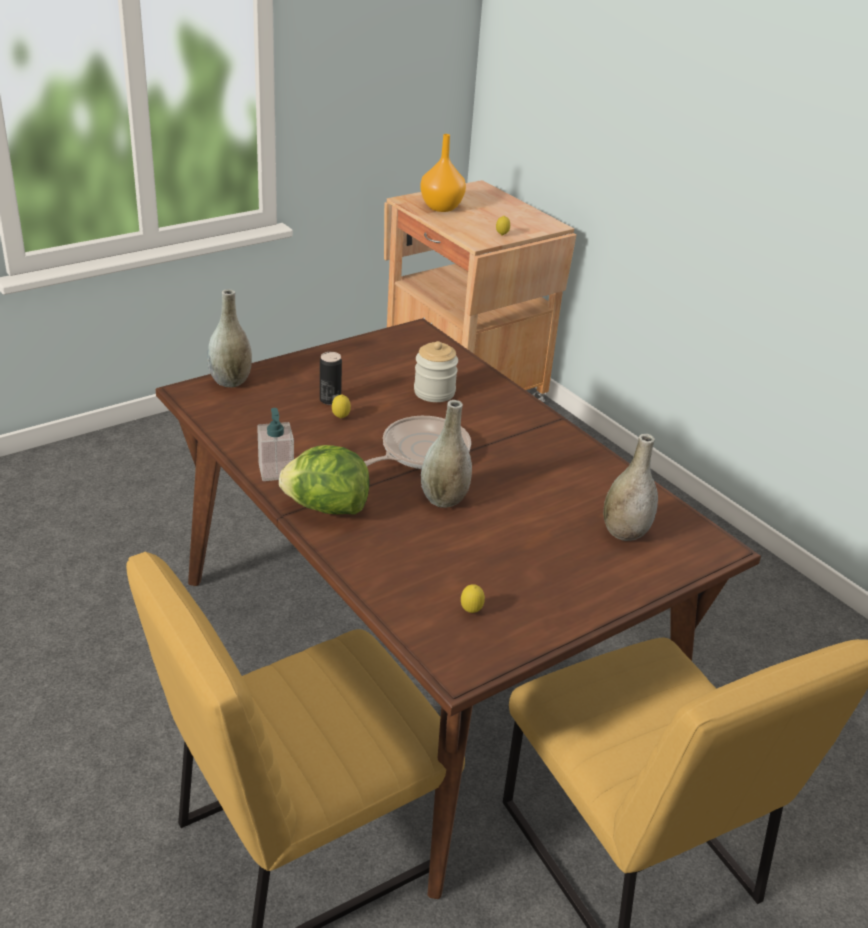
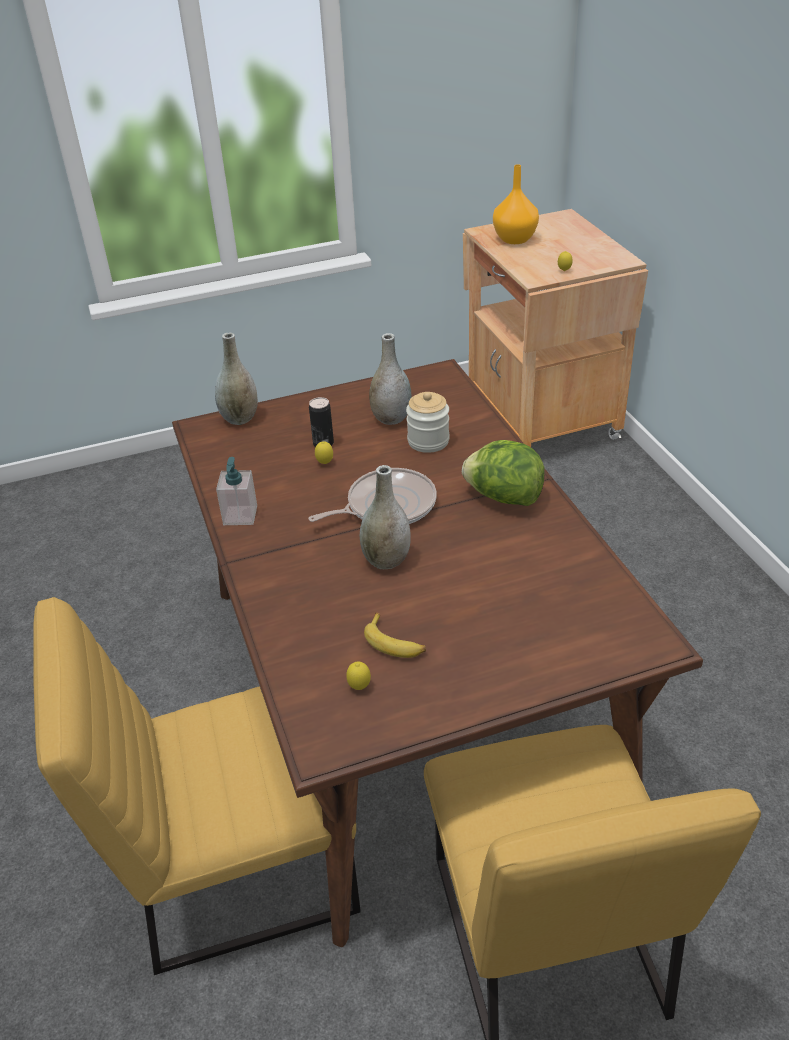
camera: 20 degrees right, 5 degrees up
lettuce [279,445,369,515] -> lettuce moved to [462,440,544,506]
grey vase [603,434,658,541] -> grey vase moved to [369,333,412,425]
none -> banana [364,613,426,658]

